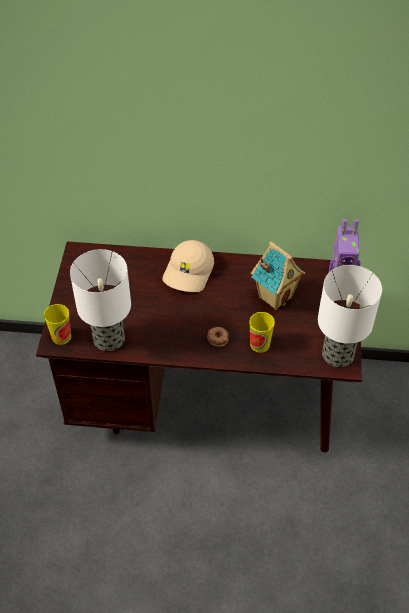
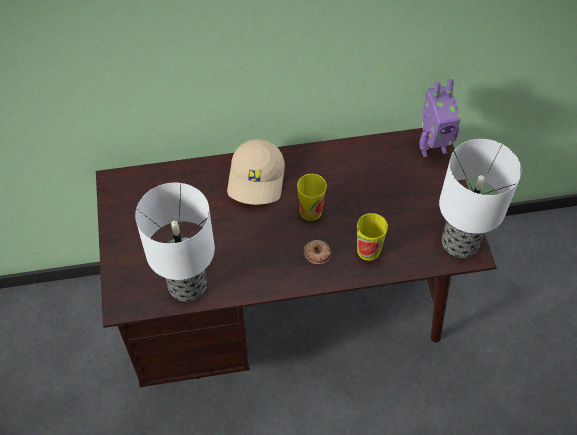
camera: 15 degrees left, 5 degrees up
cup [44,304,71,345] -> cup moved to [297,174,327,221]
toy house [251,241,305,310] -> none

